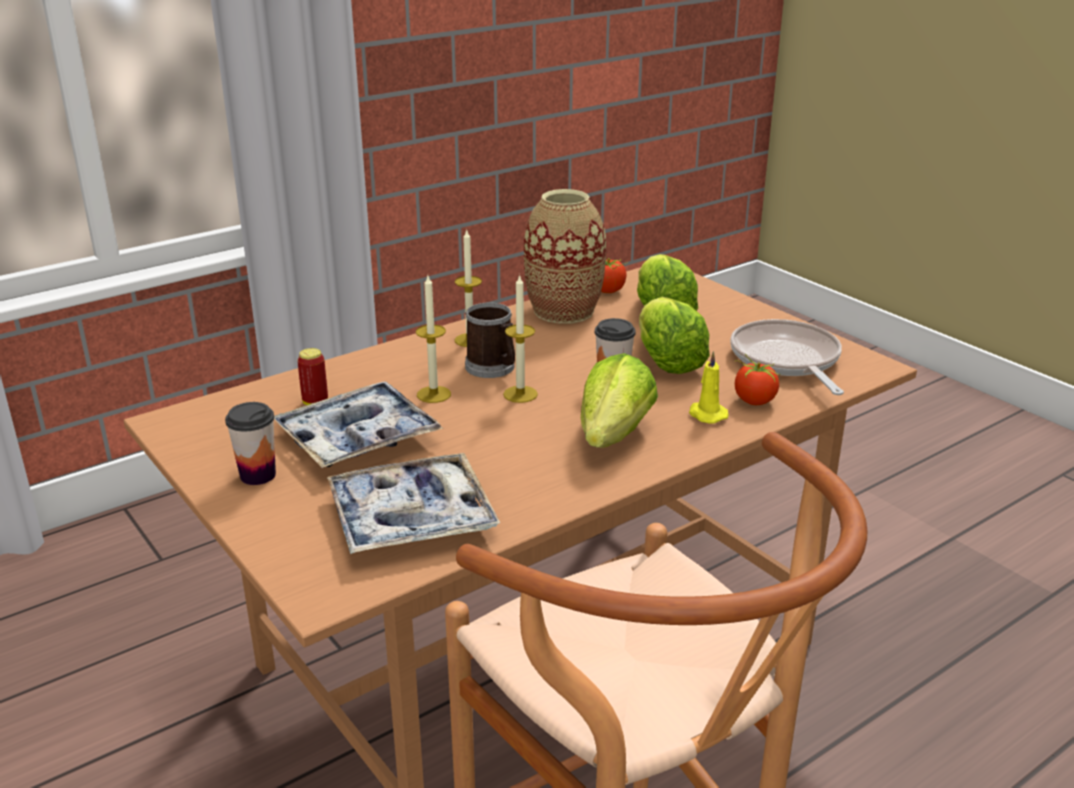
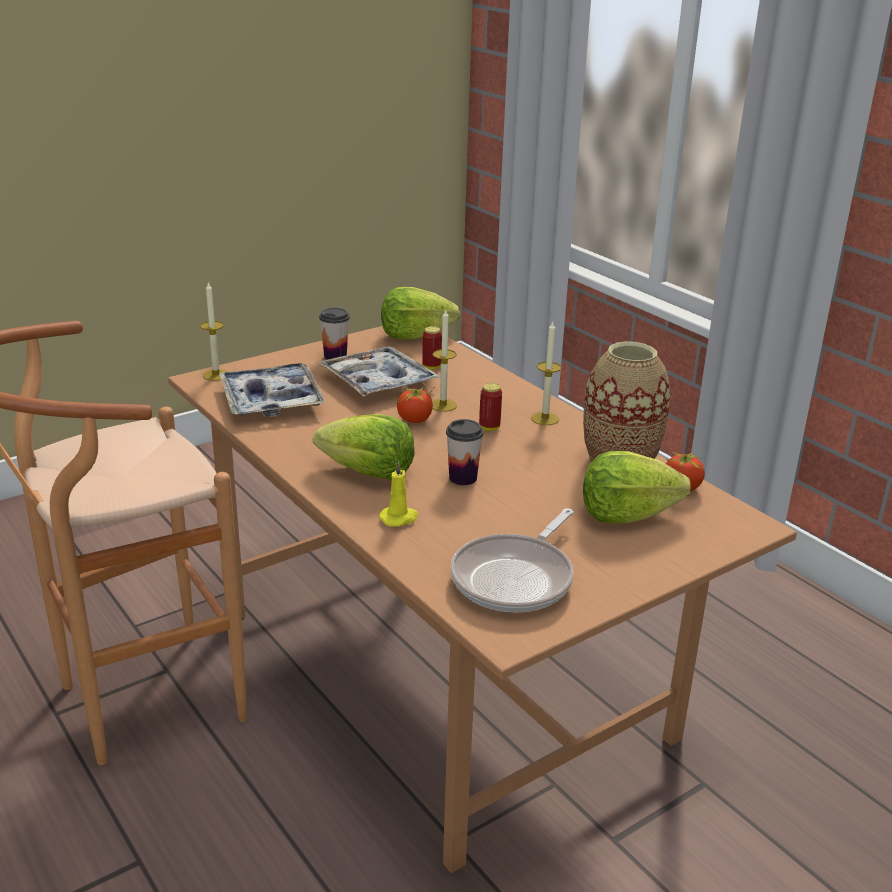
camera: 90 degrees right, 0 degrees up
mug [465,302,515,378] -> can [479,383,502,431]
candle [503,274,538,403] -> candle moved to [200,282,228,381]
lettuce [639,297,710,374] -> lettuce moved to [381,287,460,340]
frying pan [730,319,844,395] -> frying pan turned 135 degrees clockwise [450,508,574,613]
tomato [735,354,780,405] -> tomato moved to [397,383,434,423]

